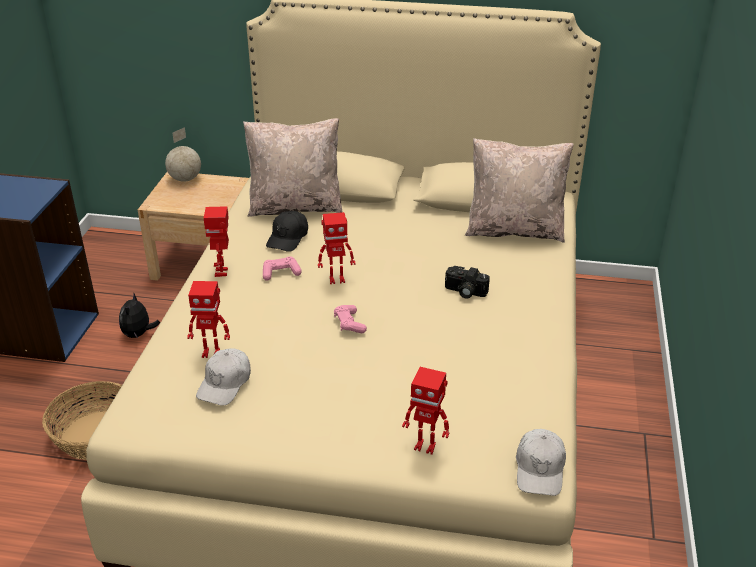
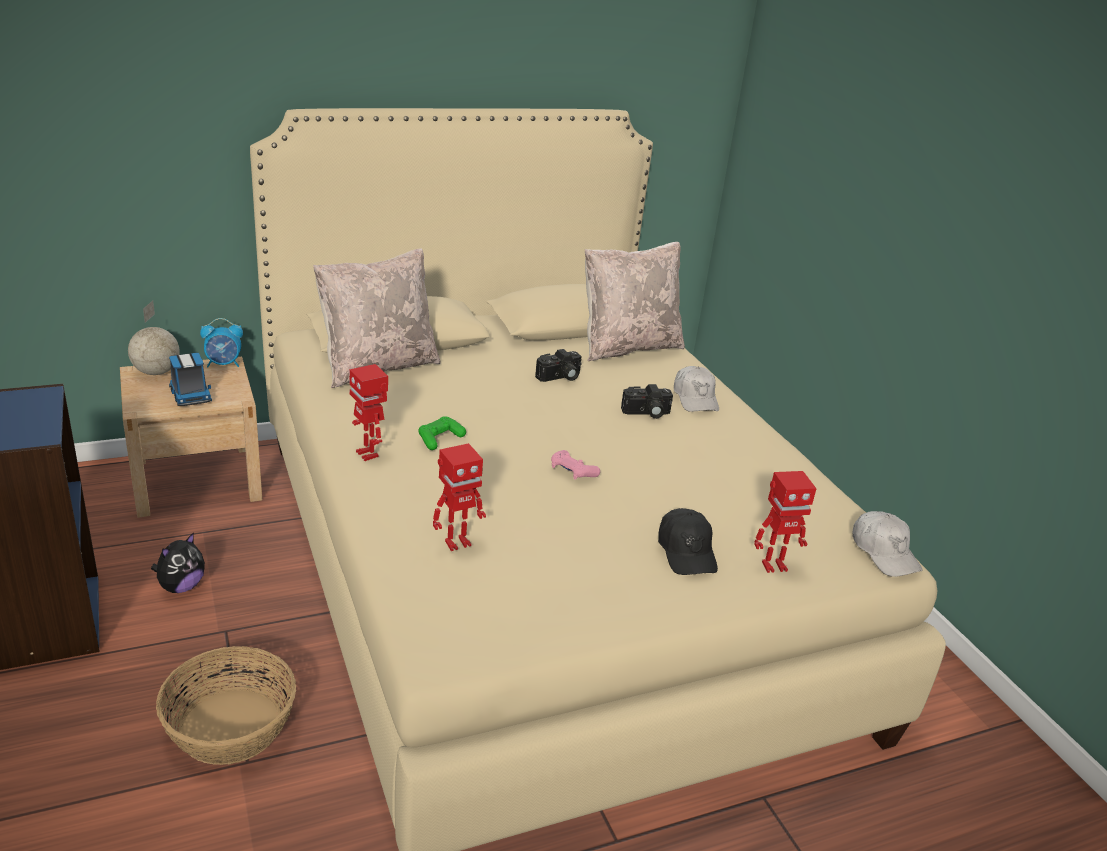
camera: 35 degrees left, 5 degrees down
plush toy [119,292,160,338] -> plush toy turned 120 degrees counterclockwise [151,532,205,593]
white cap [196,348,251,406] -> white cap moved to [674,366,719,412]
pink game controller [263,256,302,281] -> green game controller [418,416,466,450]
black cap [266,211,308,252] -> black cap moved to [658,508,718,575]
toy robot [318,212,355,284] -> none
none -> toy truck [169,353,212,406]
none -> alarm clock [200,318,243,368]
none -> camera [535,349,582,382]

